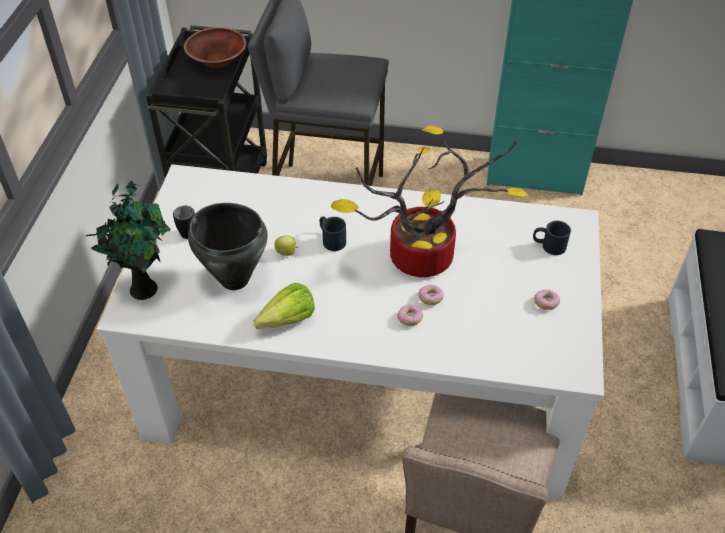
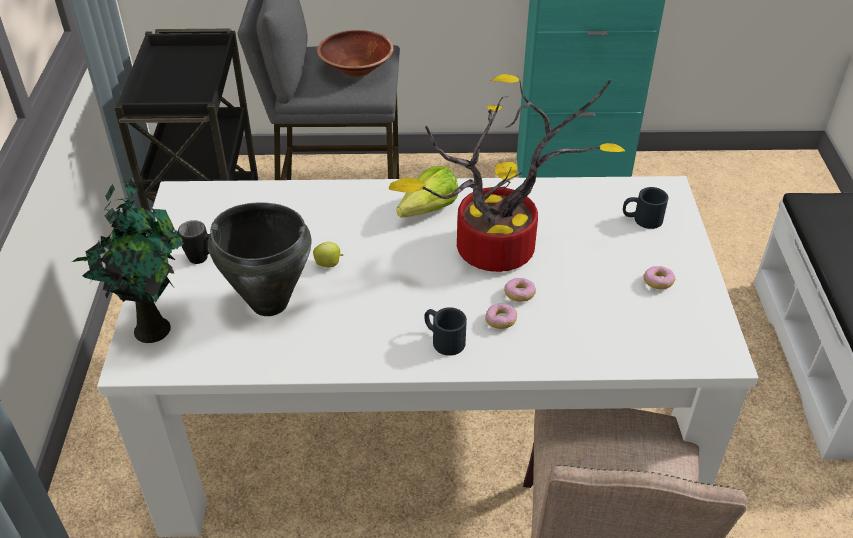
camera: 10 degrees left, 5 degrees down
brown bowl [184,27,246,68] -> brown bowl moved to [317,30,394,77]
lettuce [253,283,315,329] -> lettuce moved to [397,166,458,217]
black mug [320,216,346,251] -> black mug moved to [424,307,467,356]

